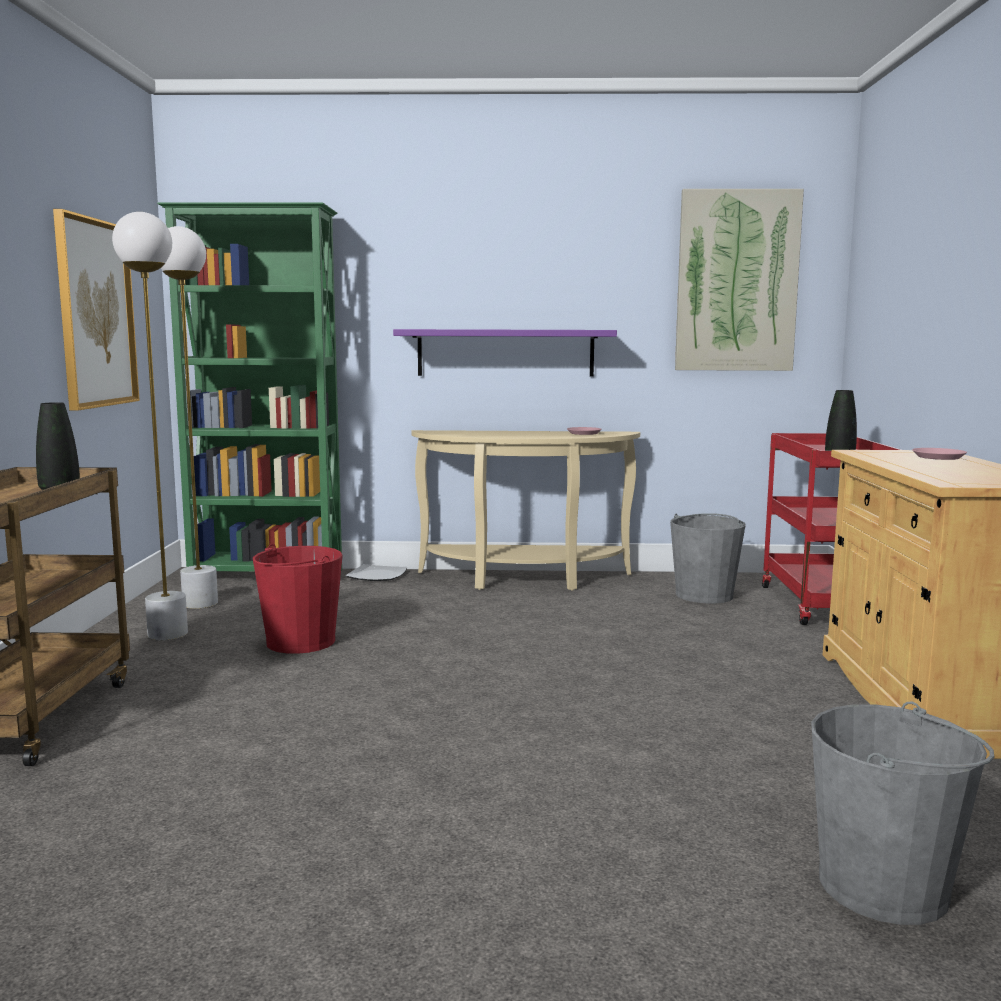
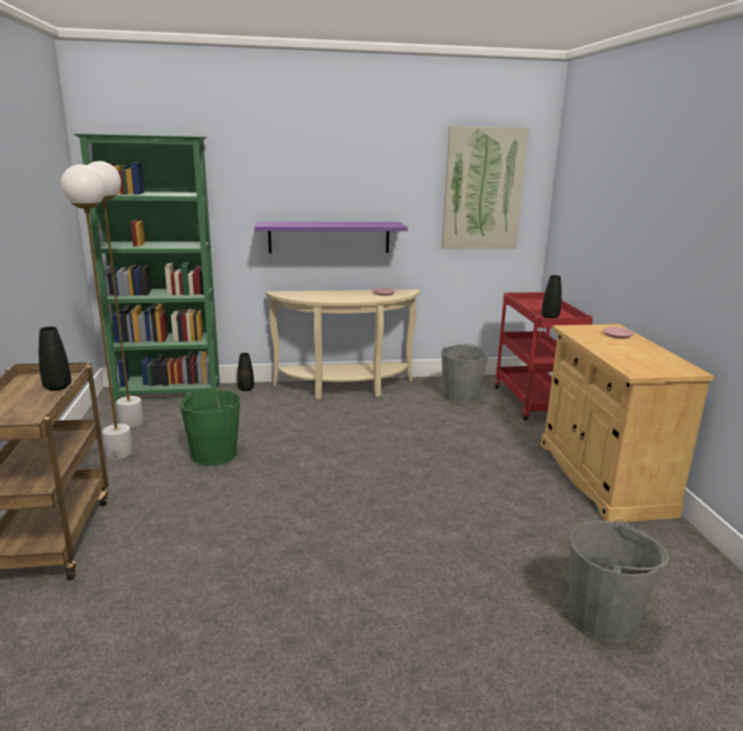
camera: 10 degrees left, 10 degrees up
picture [53,209,140,411] -> none
red bucket [253,544,343,654] -> green bucket [180,390,240,466]
plate [345,564,408,581] -> black vase [237,353,254,391]

